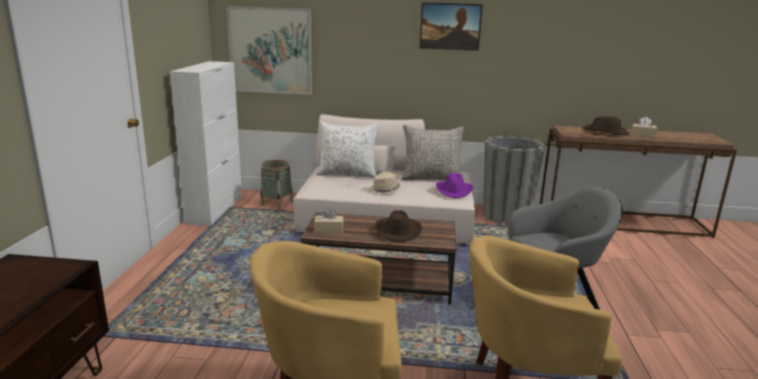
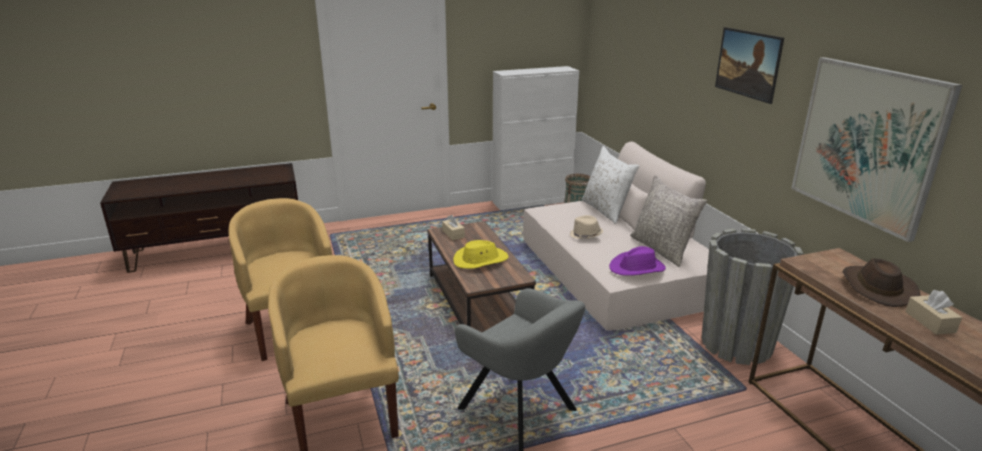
camera: 65 degrees right, 5 degrees up
picture [227,6,312,95] -> picture moved to [791,57,962,242]
brown hat [375,210,422,242] -> yellow hat [453,240,509,269]

